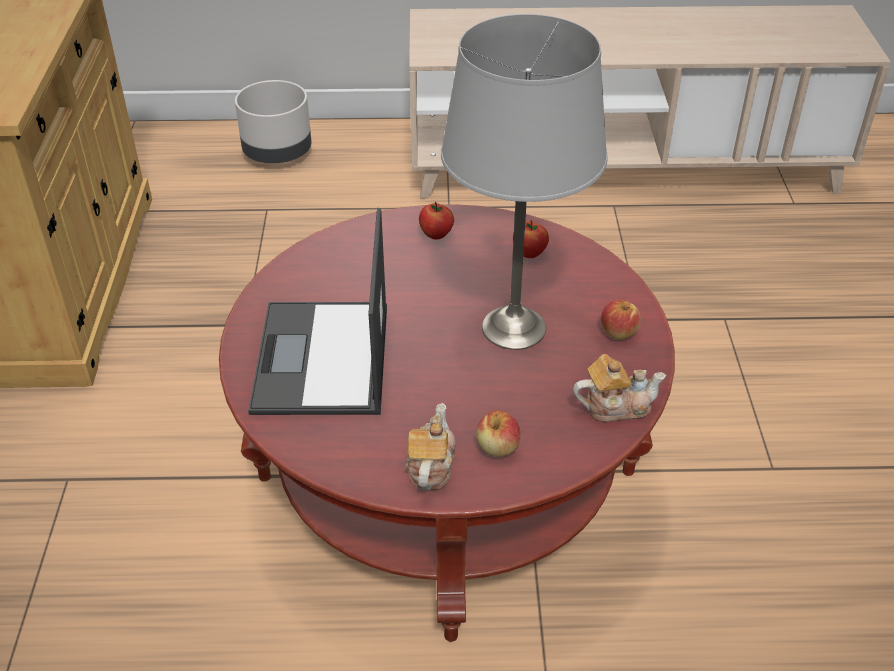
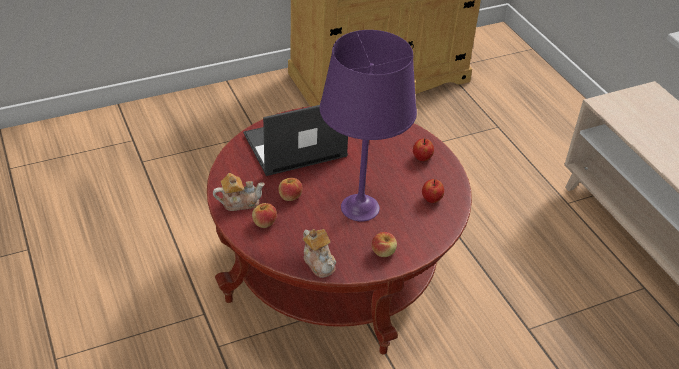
camera: 65 degrees right, 0 degrees up
grey planter [235,80,312,163] -> none
grey table lamp [441,14,607,350] -> purple table lamp [320,30,417,222]
none -> apple [279,178,303,201]

